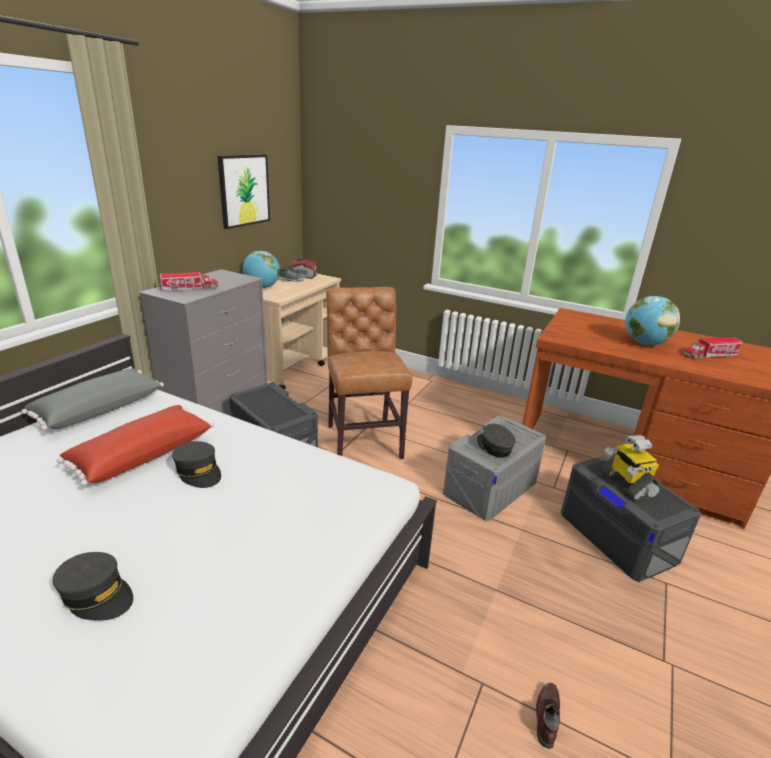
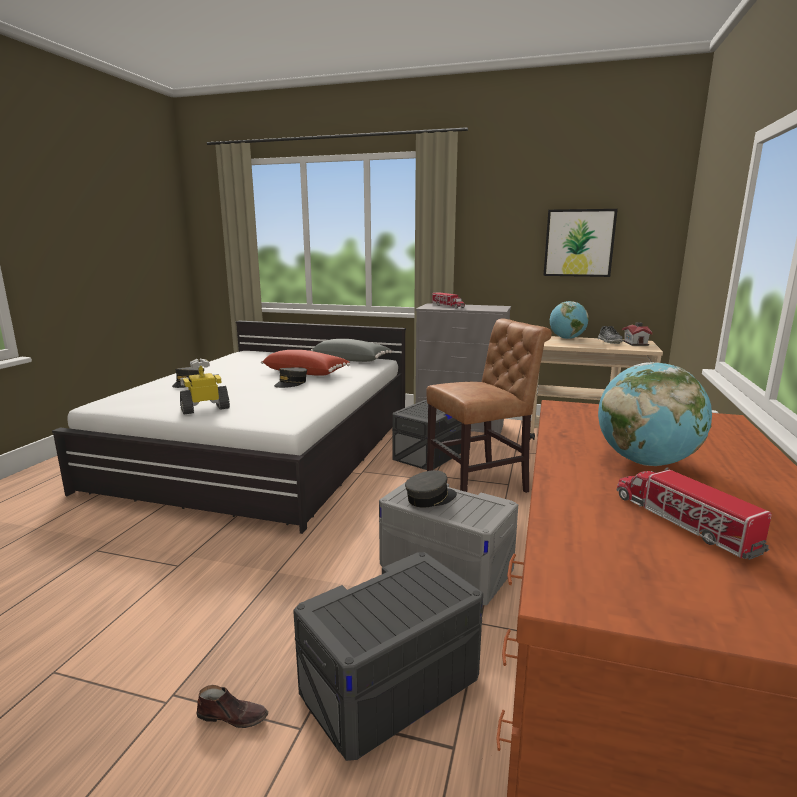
camera: 80 degrees right, 10 degrees down
brown shoe [536,683,560,749] -> brown shoe moved to [197,685,268,728]
toy robot [601,435,661,501] -> toy robot moved to [180,359,230,415]

